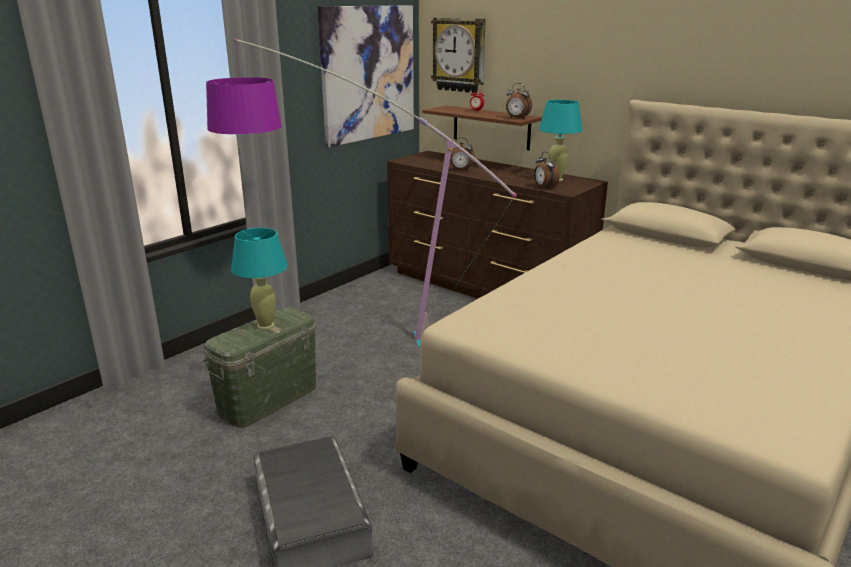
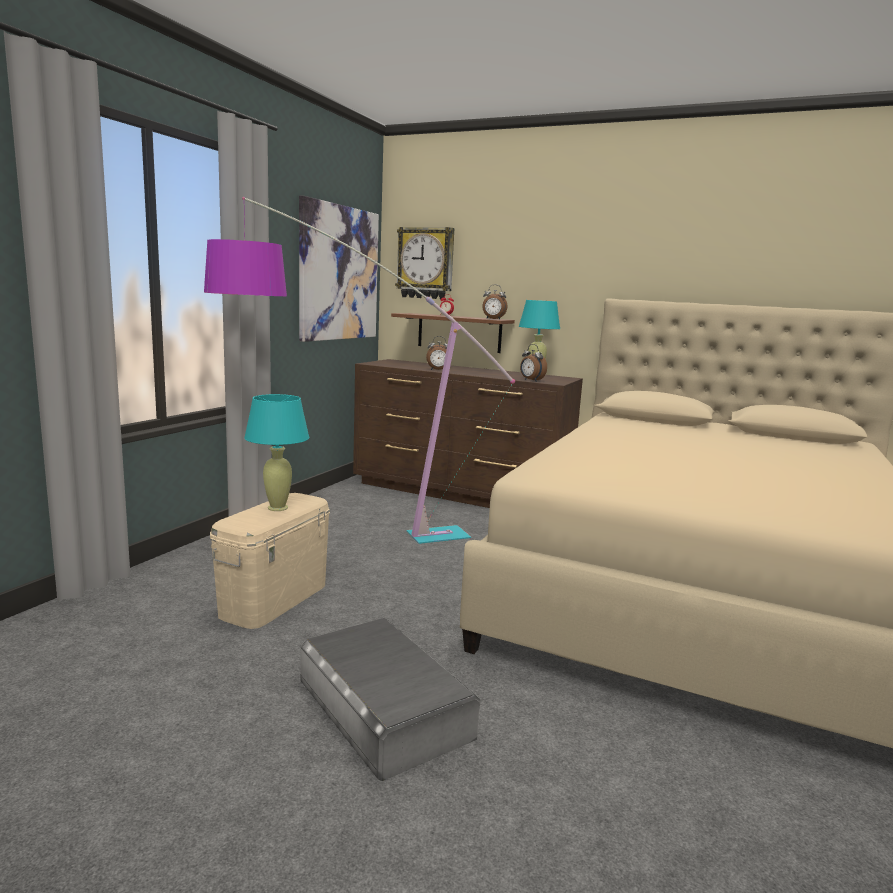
camera: 15 degrees left, 10 degrees down
green storage box [203,307,316,428] -> beige storage box [210,493,330,629]

